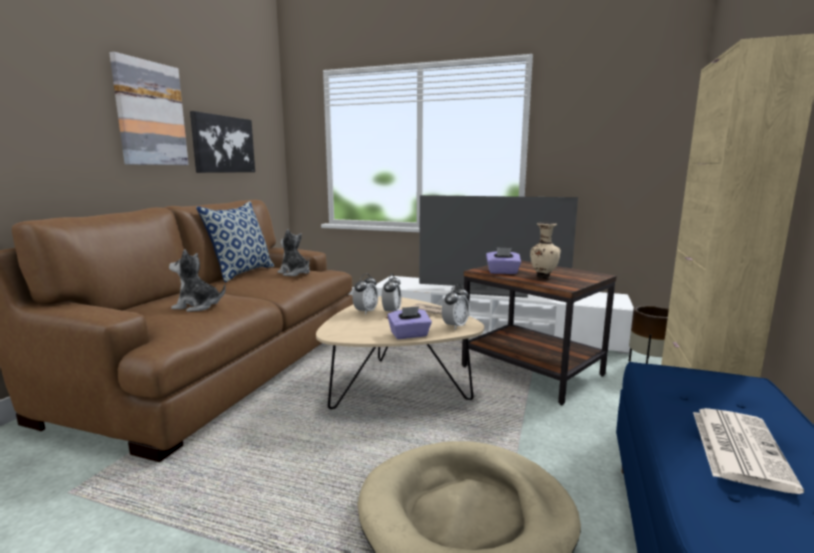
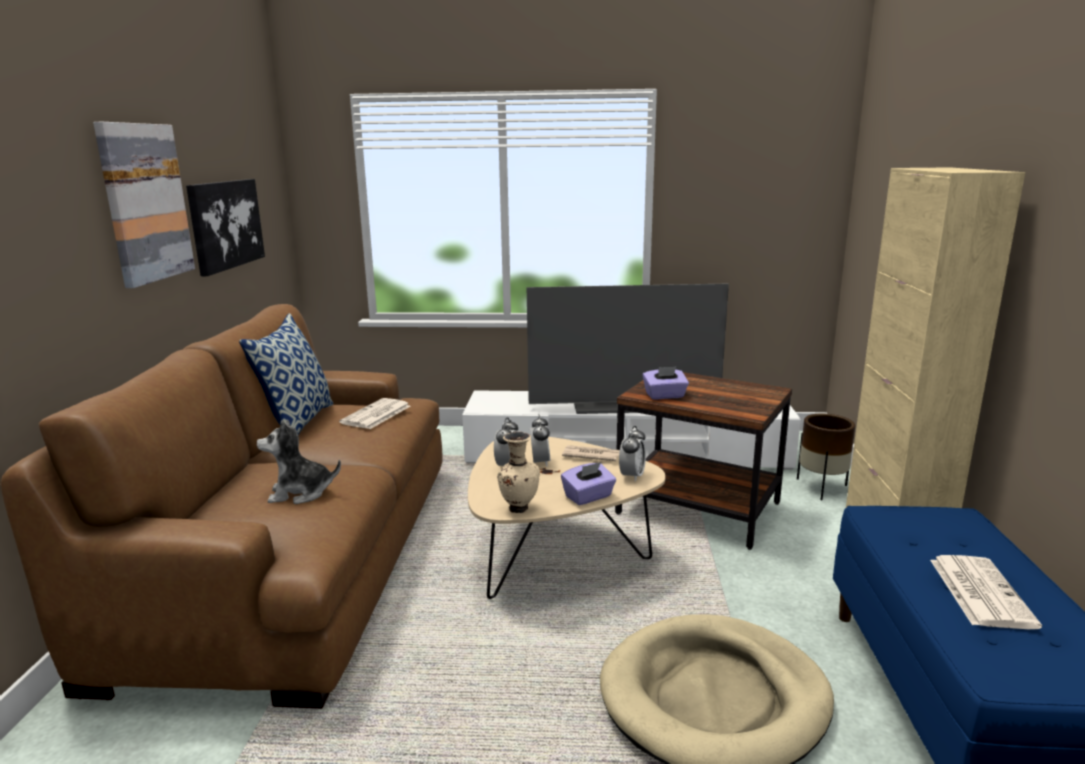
camera: 15 degrees left, 5 degrees up
plush toy [277,229,310,276] -> newspaper [339,398,410,429]
beige vase [530,223,561,279] -> beige vase moved to [497,432,540,513]

